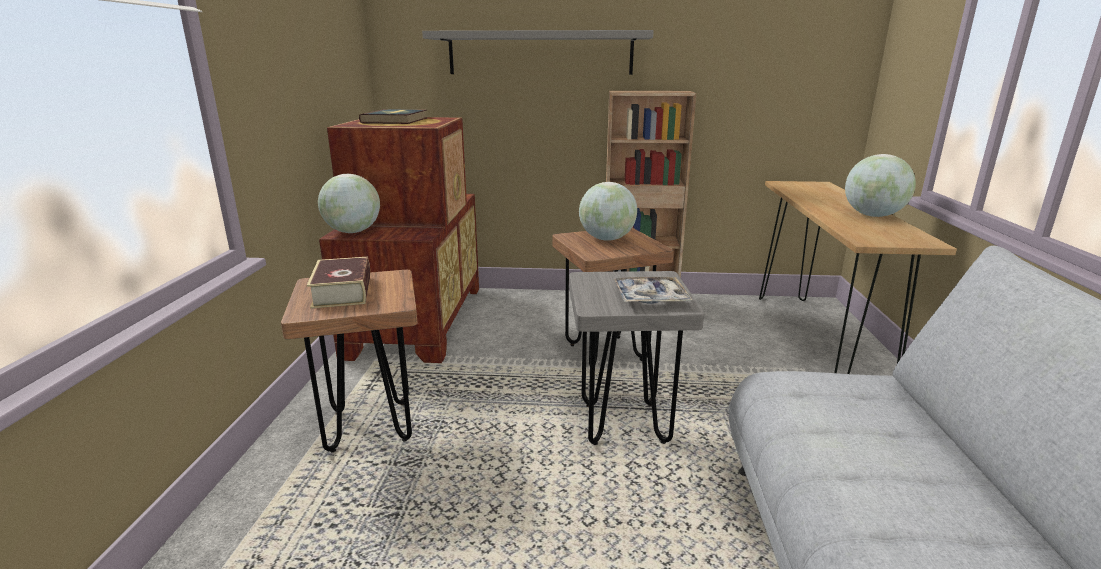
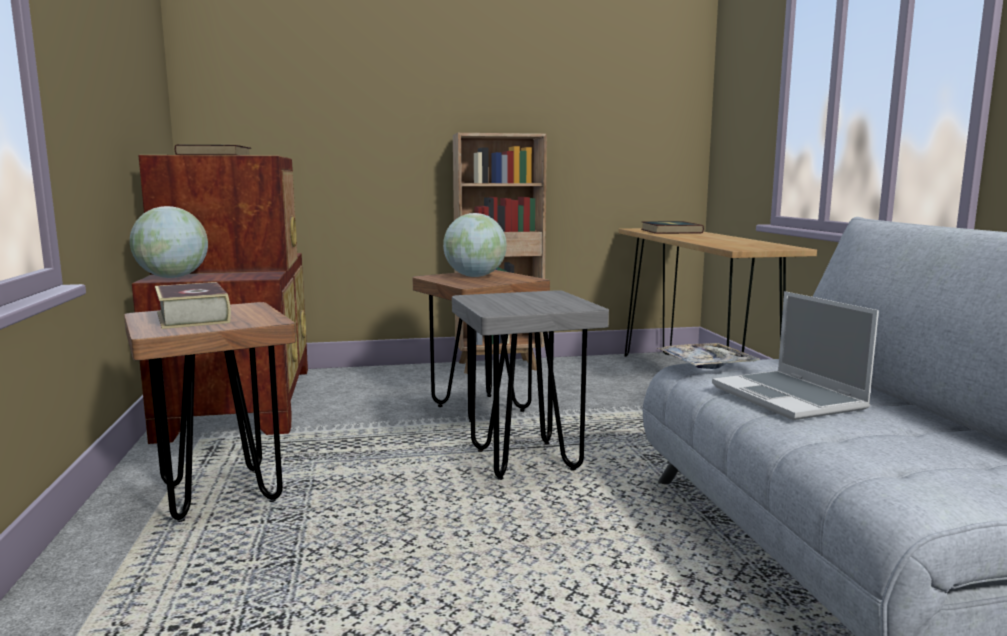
camera: 15 degrees left, 10 degrees down
grey shelf [422,30,654,75] -> none
tray [614,277,692,304] -> tray moved to [657,343,760,369]
globe [845,154,916,217] -> none
none -> book [641,221,704,234]
none -> laptop [712,291,879,420]

